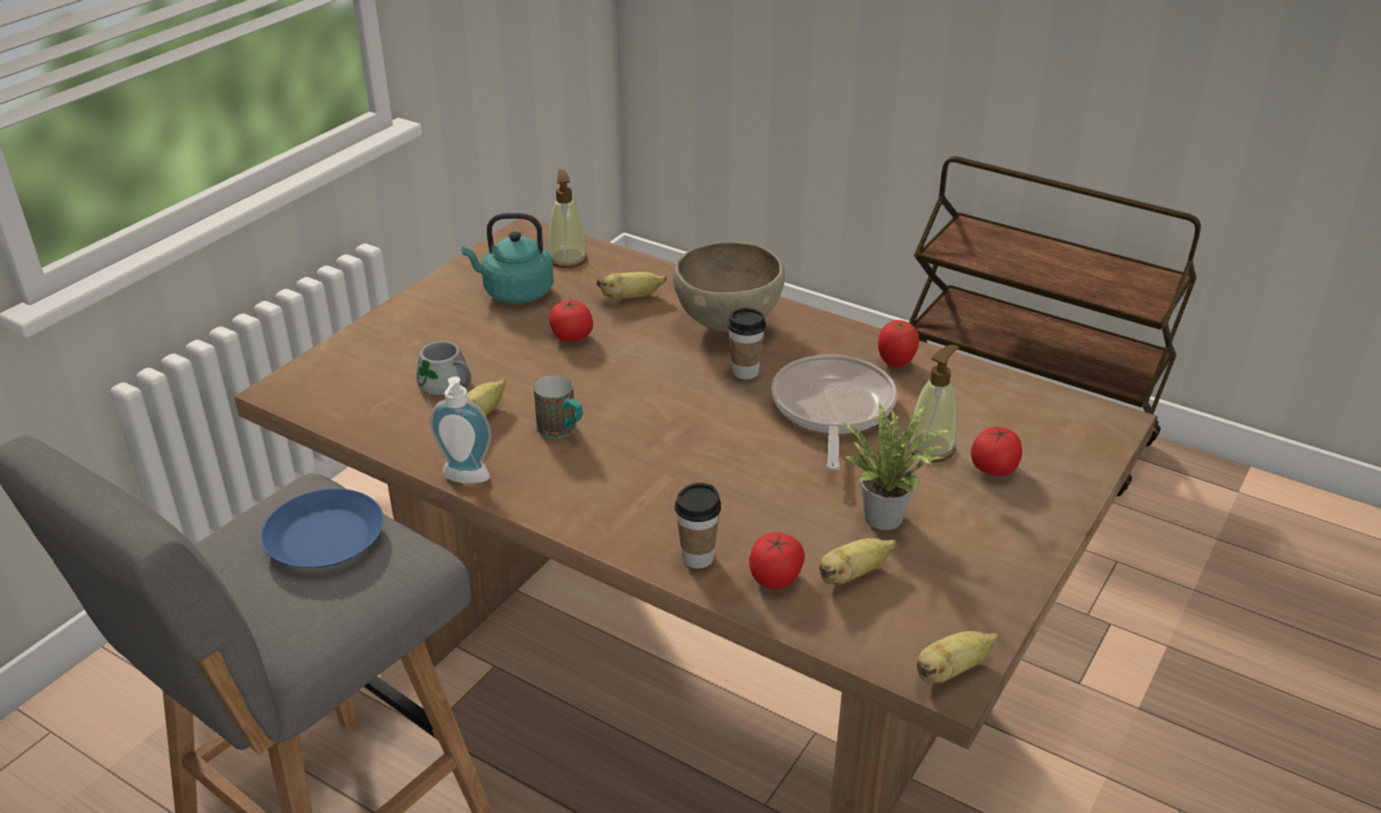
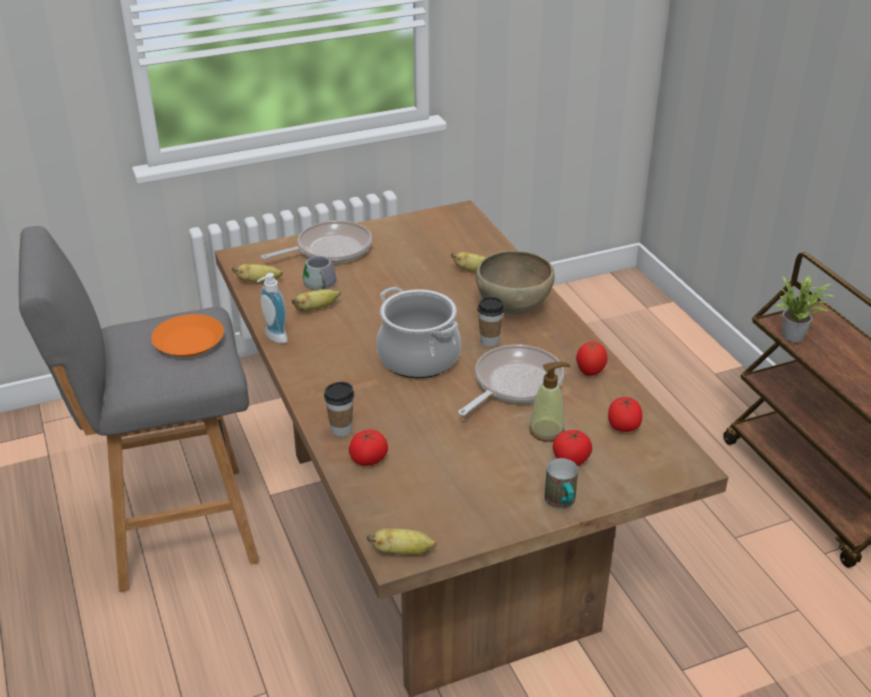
camera: 35 degrees right, 0 degrees up
blue plate [261,488,384,568] -> orange plate [151,314,224,357]
turquoise kettle [461,213,554,304] -> none
mug [534,375,583,439] -> mug moved to [544,458,578,509]
soap dispenser [549,169,588,268] -> none
tomato [549,298,593,342] -> tomato moved to [608,397,642,432]
banana [819,538,896,585] -> banana moved to [232,264,283,283]
potted plant [840,404,954,530] -> potted plant moved to [776,275,835,343]
none -> frying pan [261,220,372,263]
none -> cooking pot [376,287,461,378]

